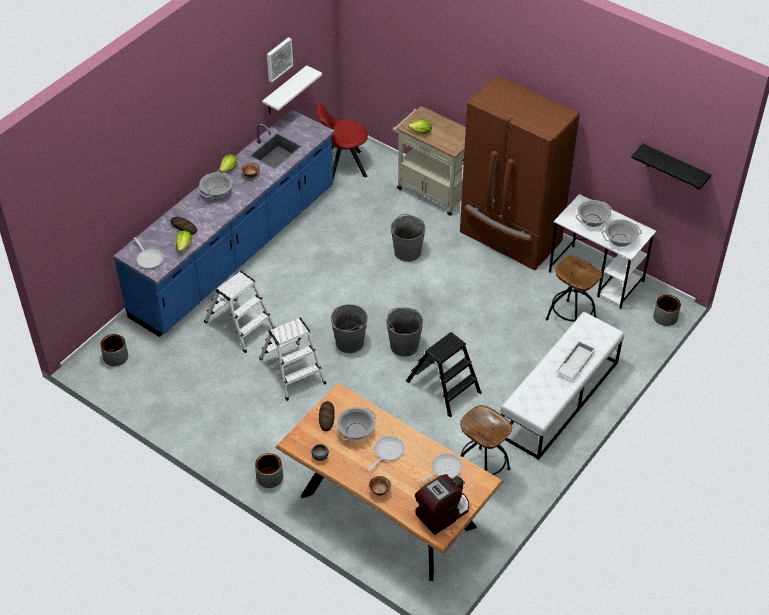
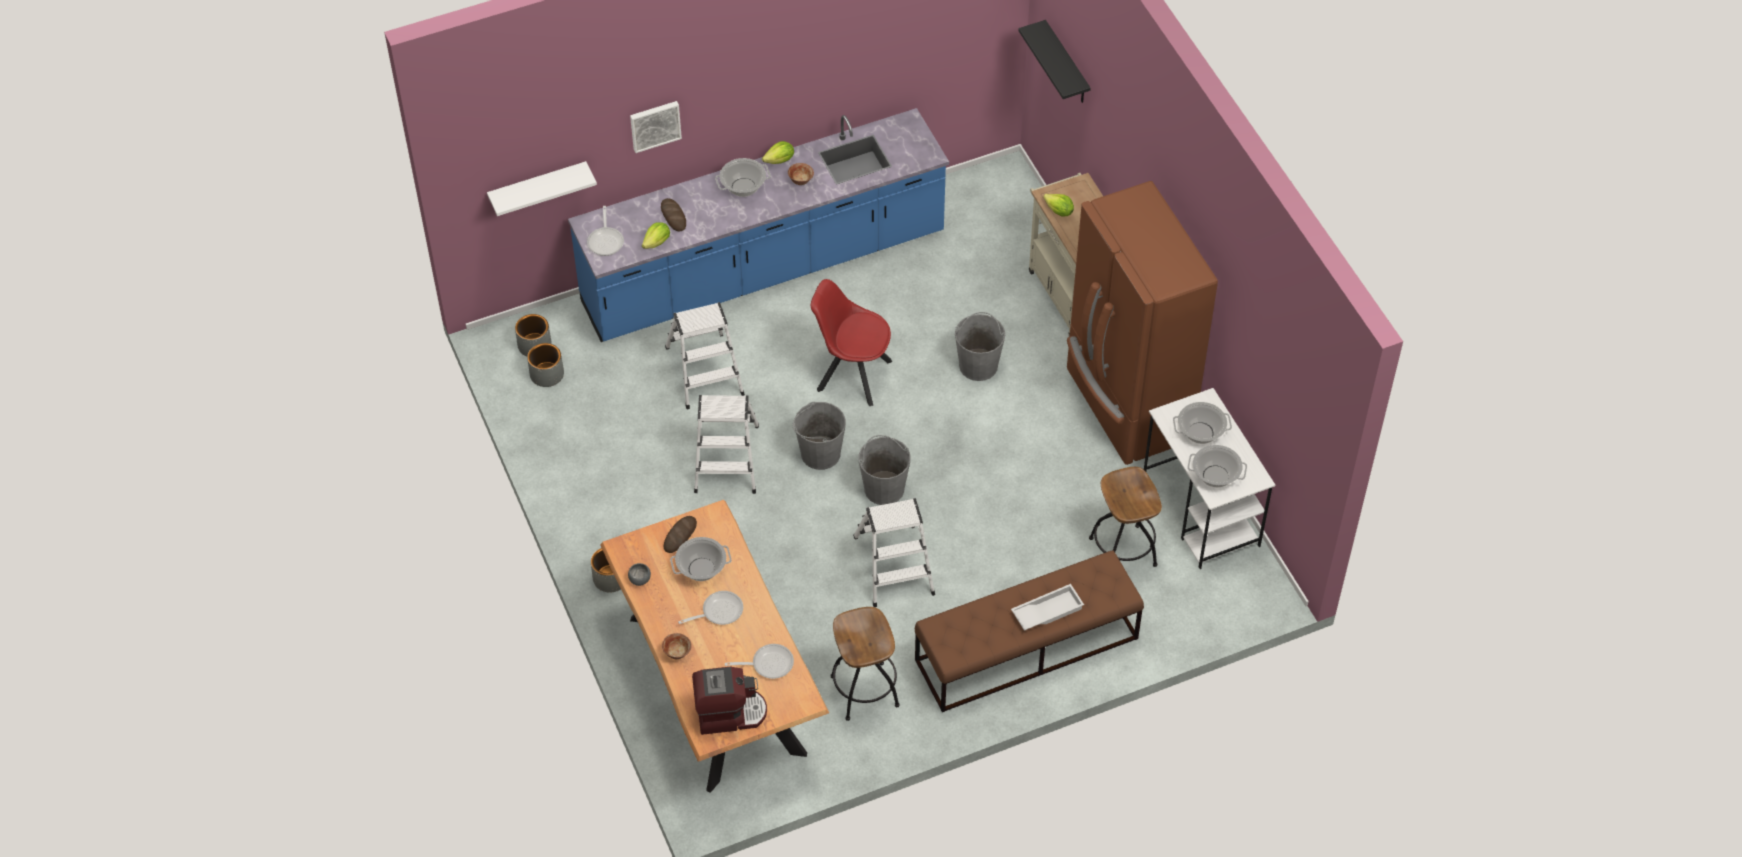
camera: 30 degrees right, 5 degrees up
white shelf [262,65,322,114] -> white shelf moved to [487,161,597,216]
picture [267,37,293,82] -> picture moved to [630,101,682,153]
red chair [316,104,368,180] -> red chair moved to [811,279,892,406]
black step ladder [406,332,482,417] -> white step ladder [853,498,935,607]
white bench [500,312,624,460] -> brown bench [915,551,1144,712]
black shelf [631,144,711,189] -> black shelf moved to [1019,20,1091,103]
grey planter [653,295,681,326] -> grey planter moved to [527,343,564,387]

